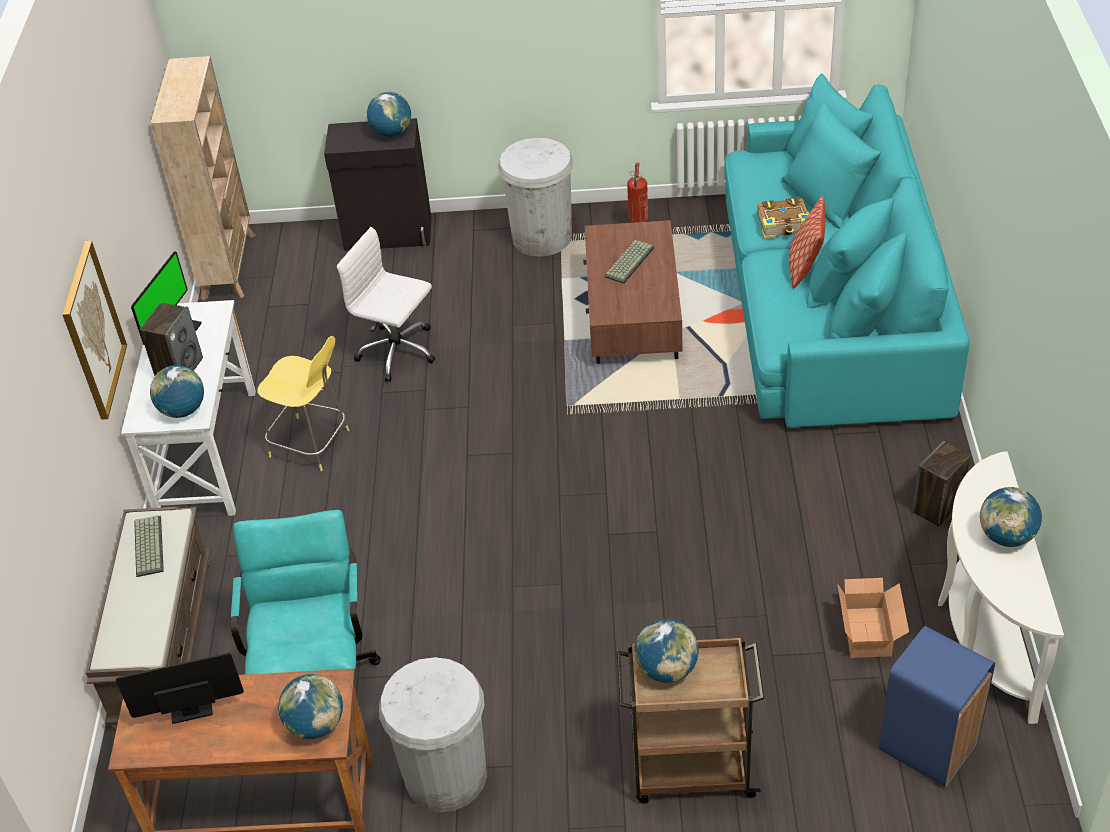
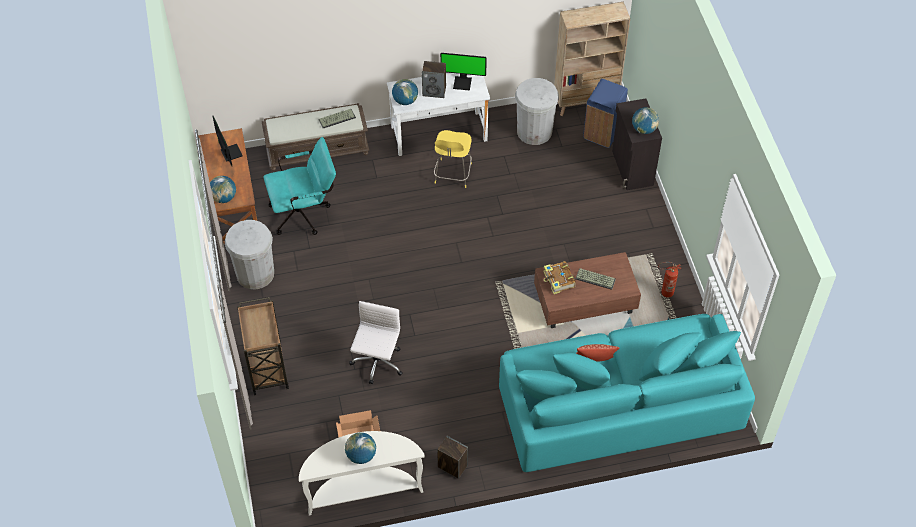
camera: 75 degrees right, 10 degrees up
picture [62,241,127,420] -> none
white office chair [337,227,435,382] -> white office chair moved to [349,301,403,384]
white trash can [498,138,574,257] -> white trash can moved to [515,78,559,145]
globe [635,619,699,683] -> none
book [757,197,809,239] -> book moved to [543,261,576,294]
blue trash can [879,626,995,788] -> blue trash can moved to [583,79,628,148]

